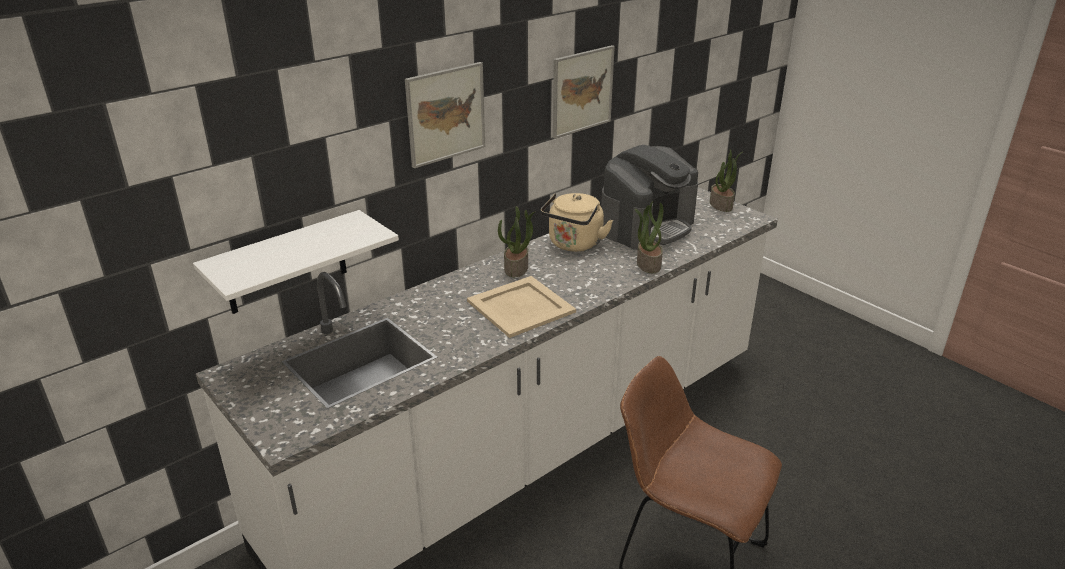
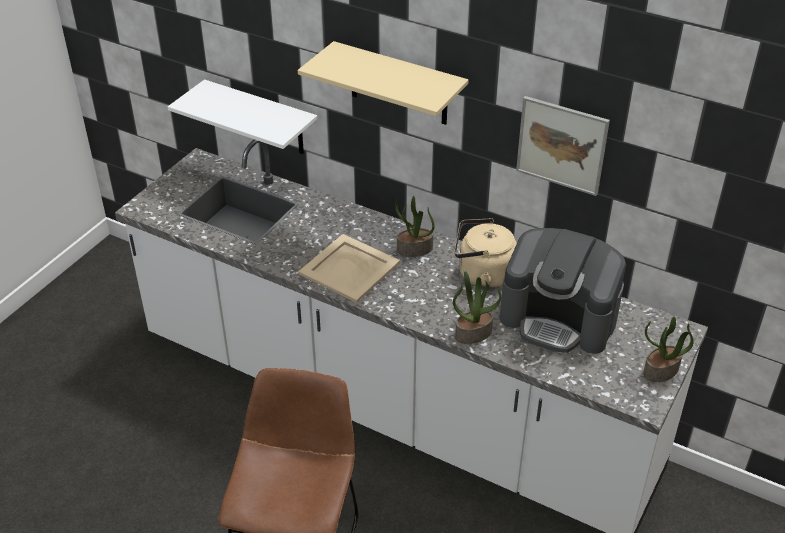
camera: 70 degrees right, 10 degrees up
picture [405,62,485,168] -> beige shelf [298,41,468,125]

